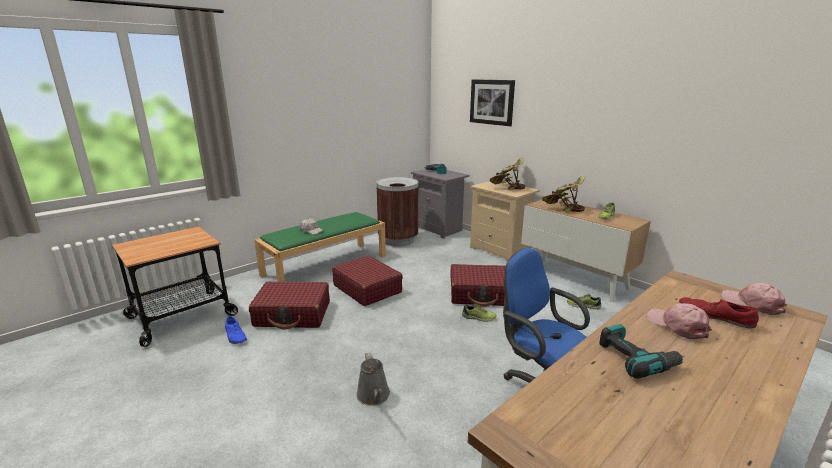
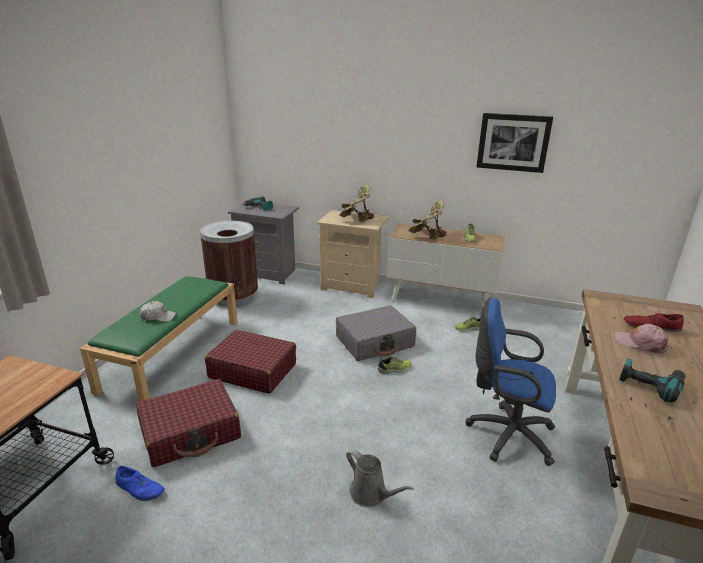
camera: 30 degrees left, 5 degrees up
red suitcase [450,264,506,307] -> grey suitcase [336,305,416,361]
picture [470,79,515,126] -> picture moved to [476,113,553,173]
pink cap [721,283,787,315] -> none

